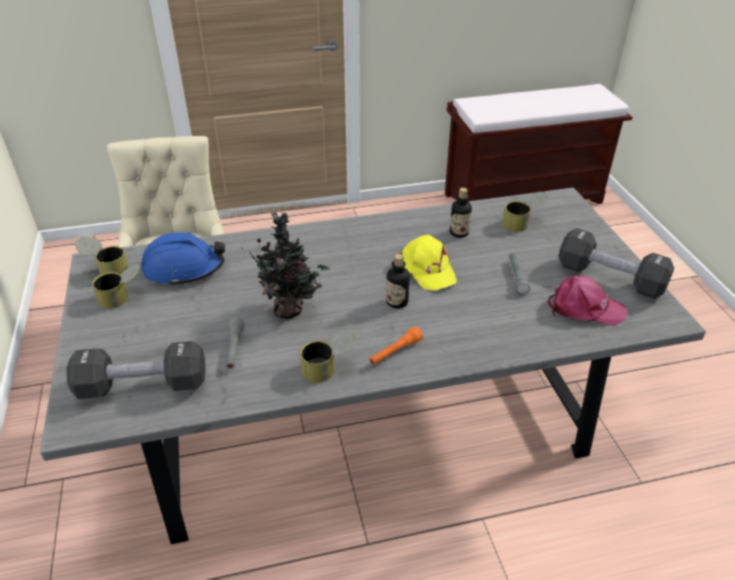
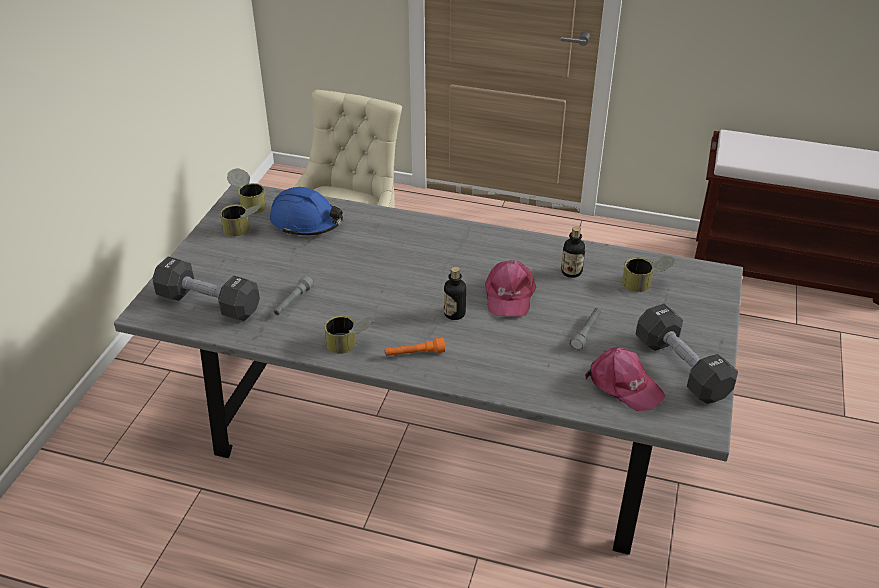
camera: 30 degrees right, 0 degrees up
potted plant [241,212,330,319] -> none
yellow cap [398,235,457,290] -> pink cap [485,260,536,317]

